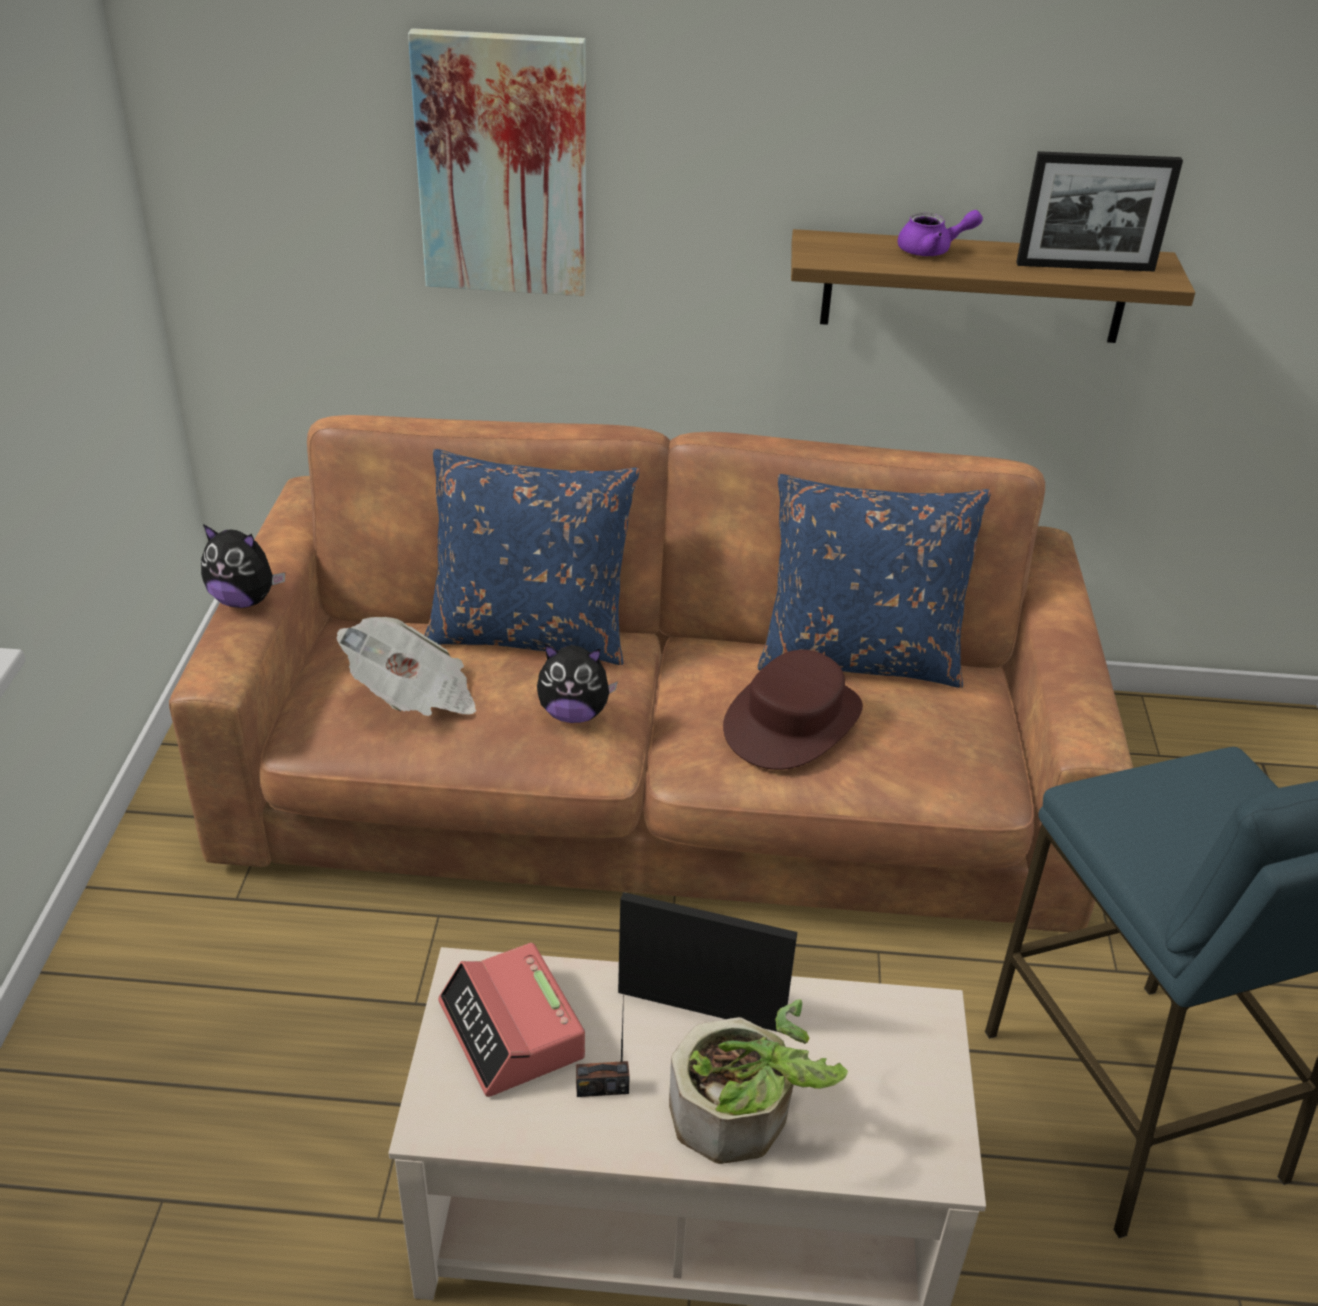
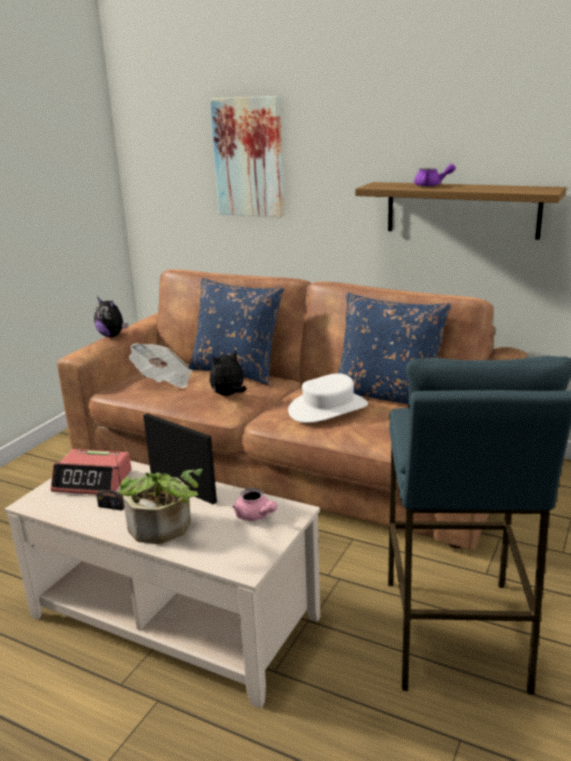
camera: 25 degrees right, 15 degrees down
alarm clock [438,943,585,1097] -> alarm clock turned 75 degrees counterclockwise [51,449,132,495]
plush toy [537,644,618,723] -> plush toy turned 120 degrees clockwise [210,350,247,396]
brown hat [723,650,863,770] -> white hat [288,373,368,423]
picture frame [1016,151,1183,272] -> none
none -> pink teapot [232,488,277,521]

